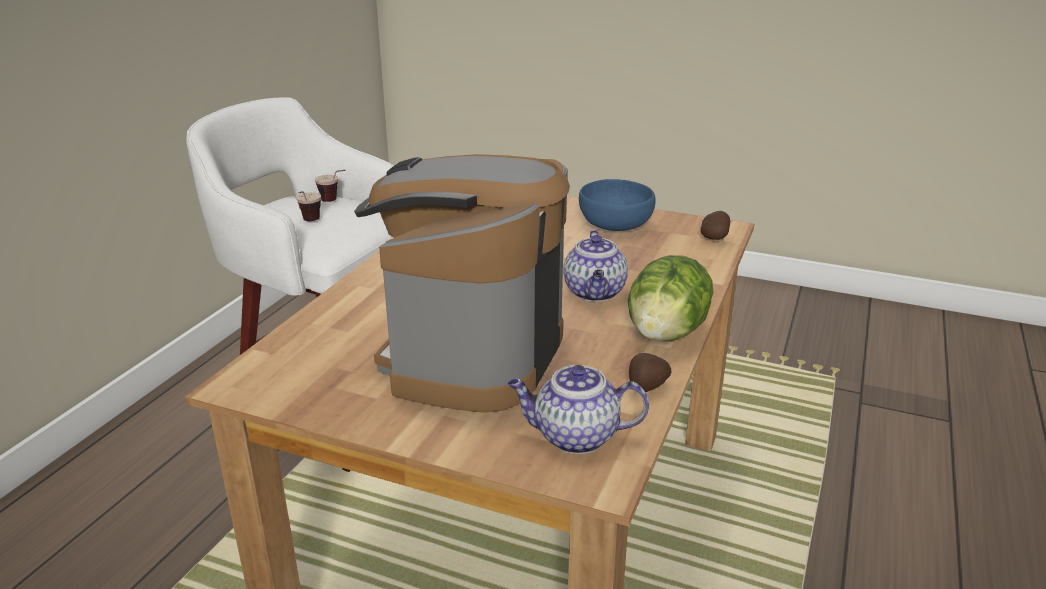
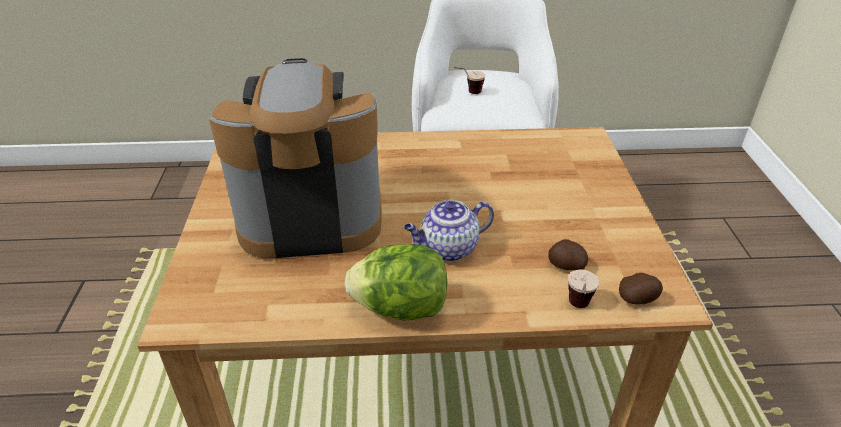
camera: 65 degrees right, 10 degrees up
cup [315,170,345,202] -> cup moved to [568,270,599,308]
teapot [508,365,649,454] -> none
blue bowl [579,179,655,231] -> none
potato [629,353,671,392] -> potato moved to [548,239,588,270]

